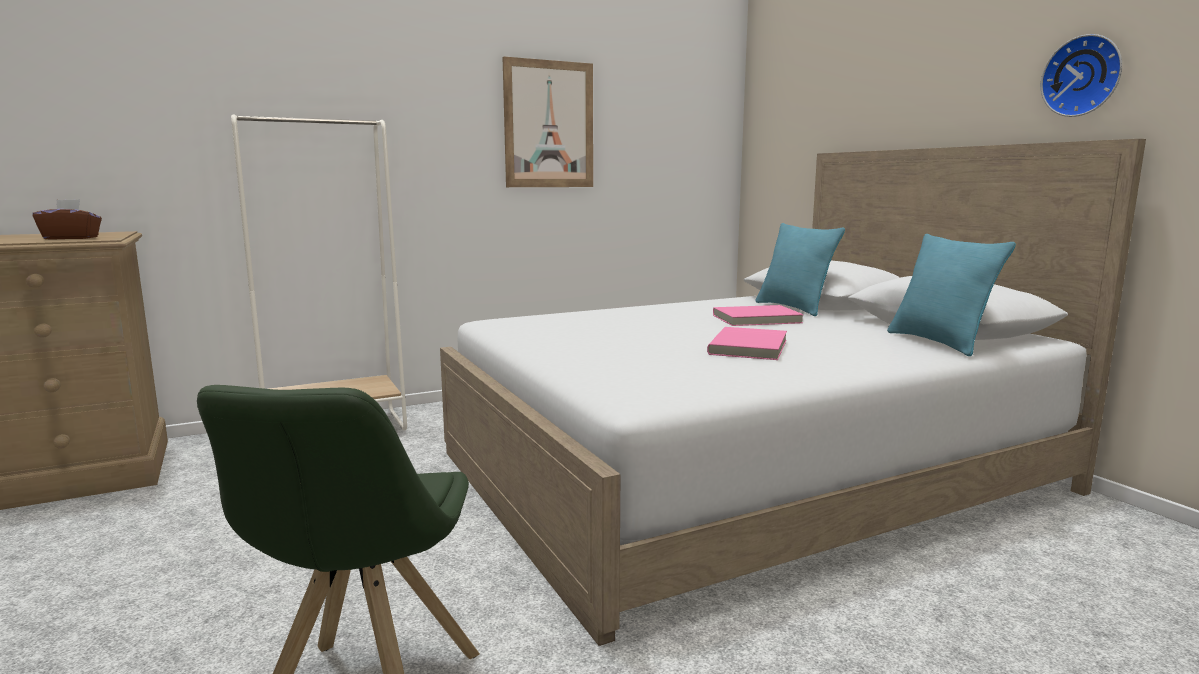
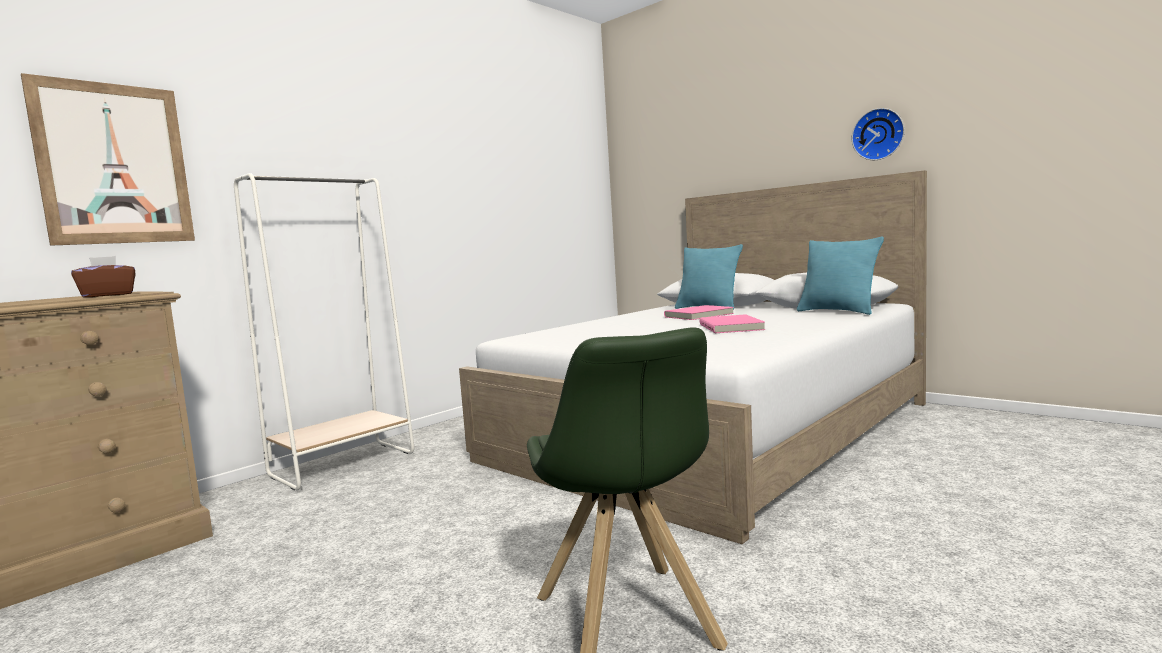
camera: 20 degrees left, 5 degrees down
picture [503,56,593,187] -> picture moved to [21,73,195,246]

